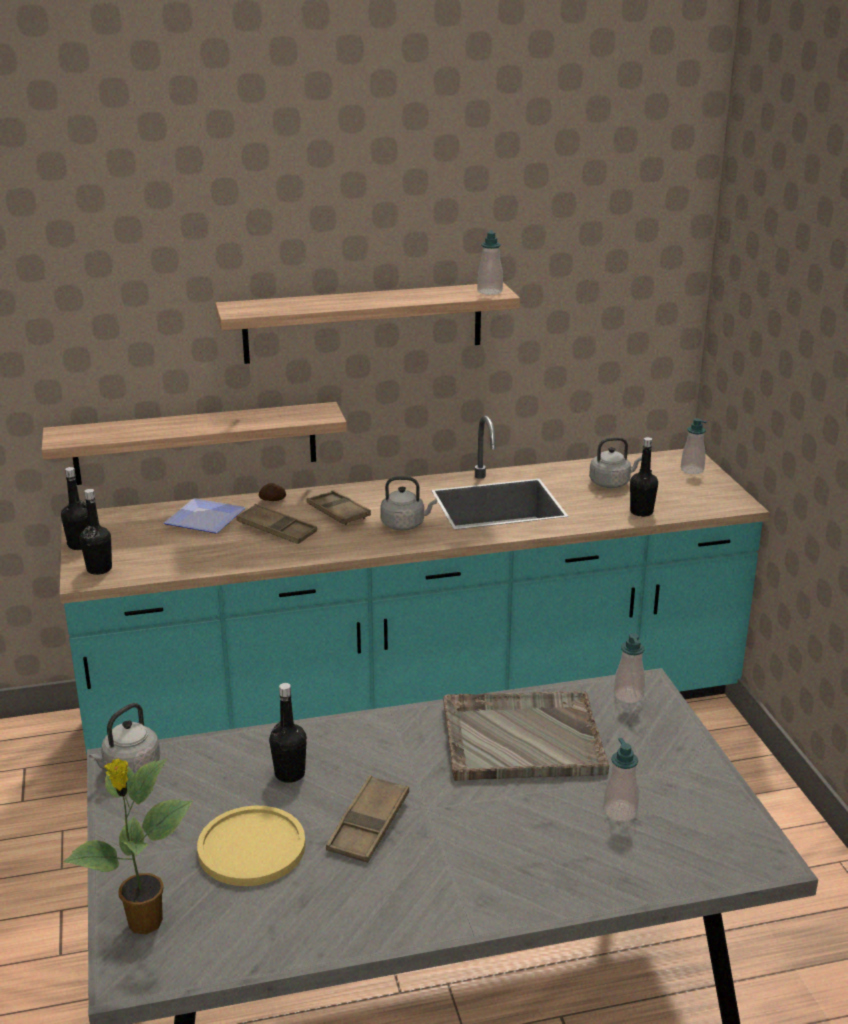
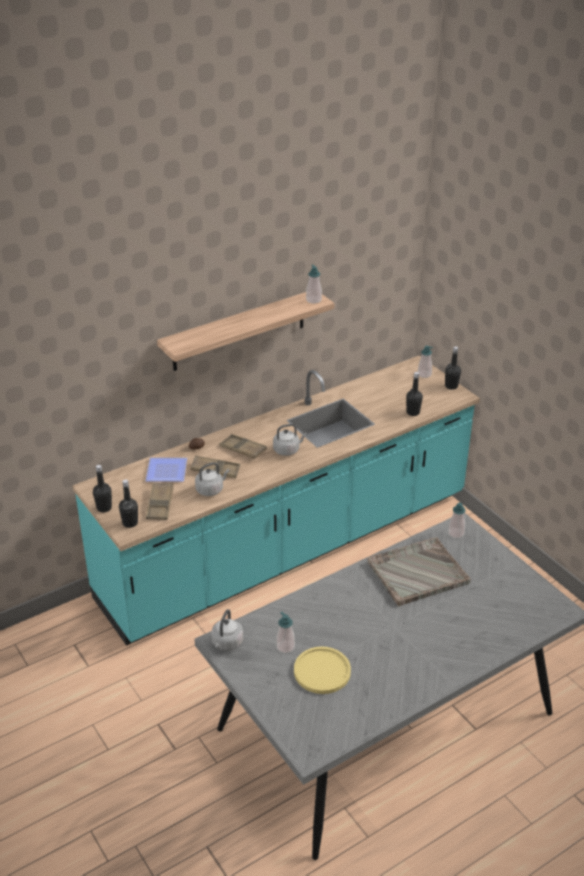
camera: 20 degrees left, 10 degrees up
shelf [42,402,347,485] -> none
potted plant [63,758,193,935] -> none
black bottle [269,683,307,783] -> black bottle moved to [445,346,461,390]
brown tray [326,775,409,863] -> brown tray moved to [146,482,174,520]
grey kettle [589,437,642,488] -> grey kettle moved to [195,462,229,496]
soap dispenser [603,738,639,822] -> soap dispenser moved to [276,612,295,653]

